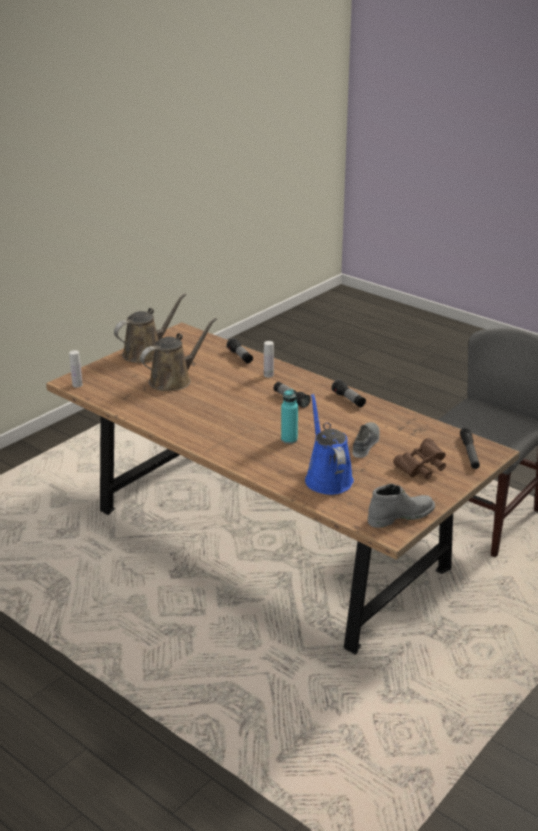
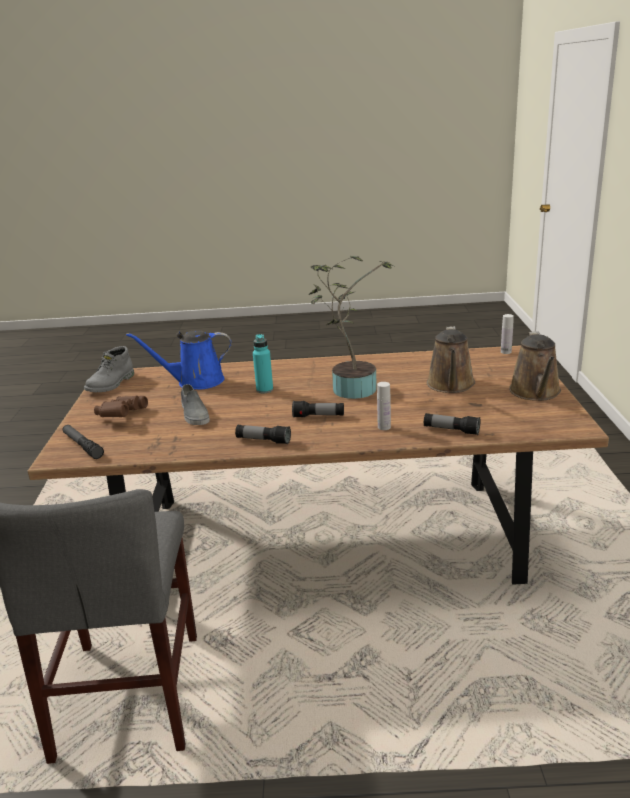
camera: 140 degrees right, 5 degrees down
blue watering can [305,394,354,495] -> blue watering can turned 135 degrees clockwise [126,330,232,390]
none -> potted plant [308,256,394,399]

